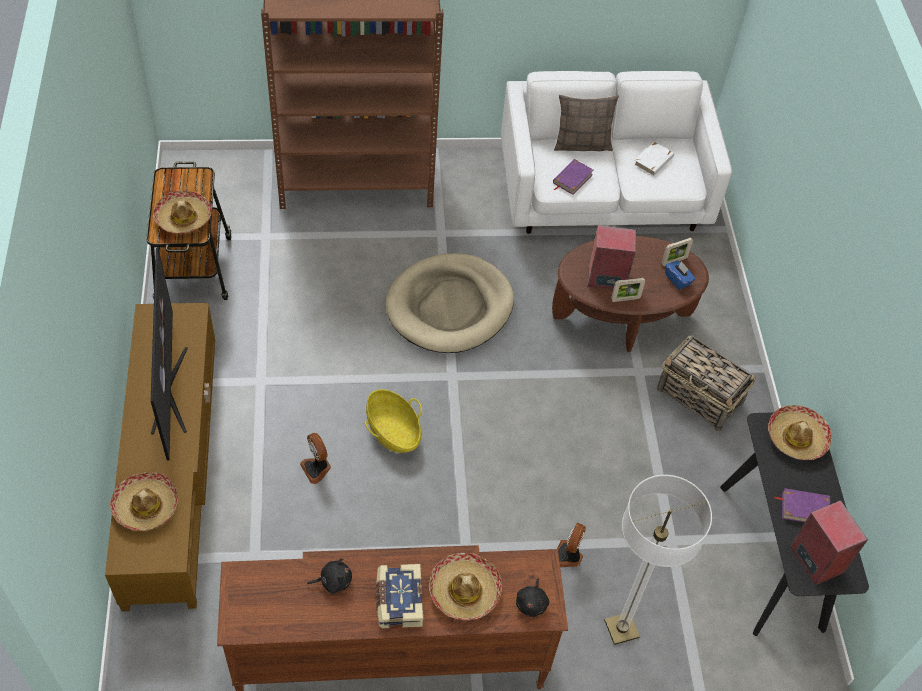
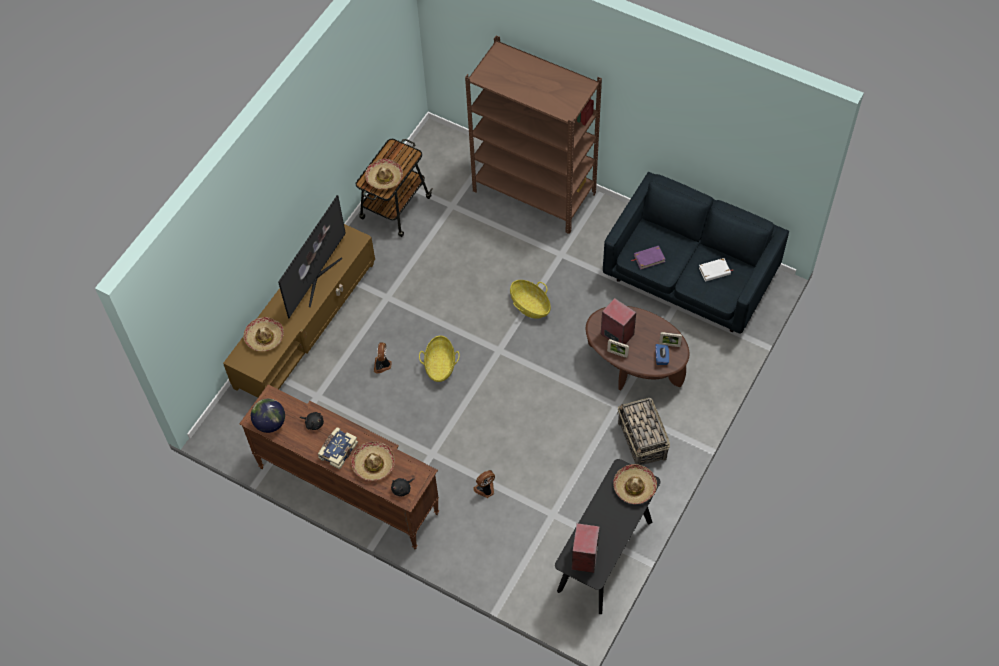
camera: 40 degrees right, 5 degrees up
beige dog bed [385,253,514,353] -> basket [510,280,551,319]
white sofa [501,71,732,234] -> blue sofa [603,172,789,334]
pillow [554,95,619,151] -> none
floor lamp [604,475,712,645] -> none
purple book [774,488,830,522] -> none
none -> globe [251,399,285,433]

